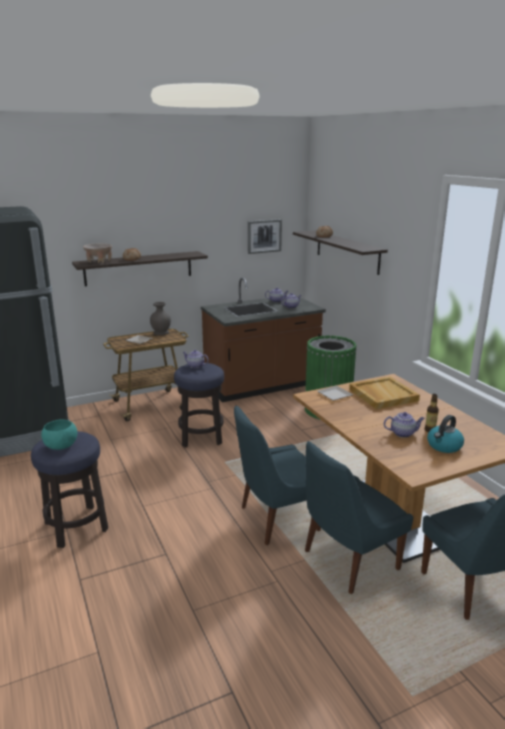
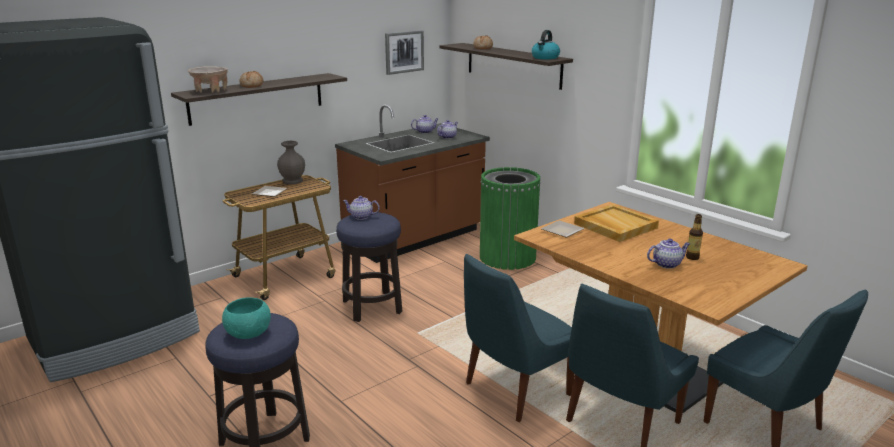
camera: 15 degrees left, 0 degrees up
kettle [427,415,464,453] -> kettle moved to [532,30,560,59]

